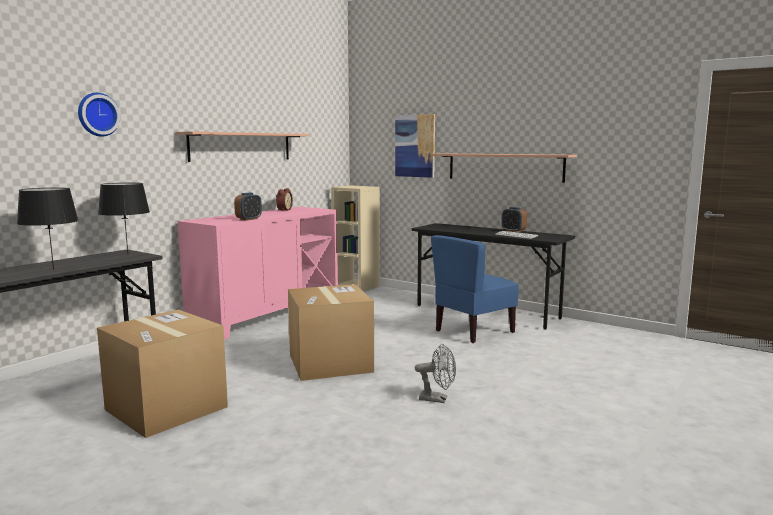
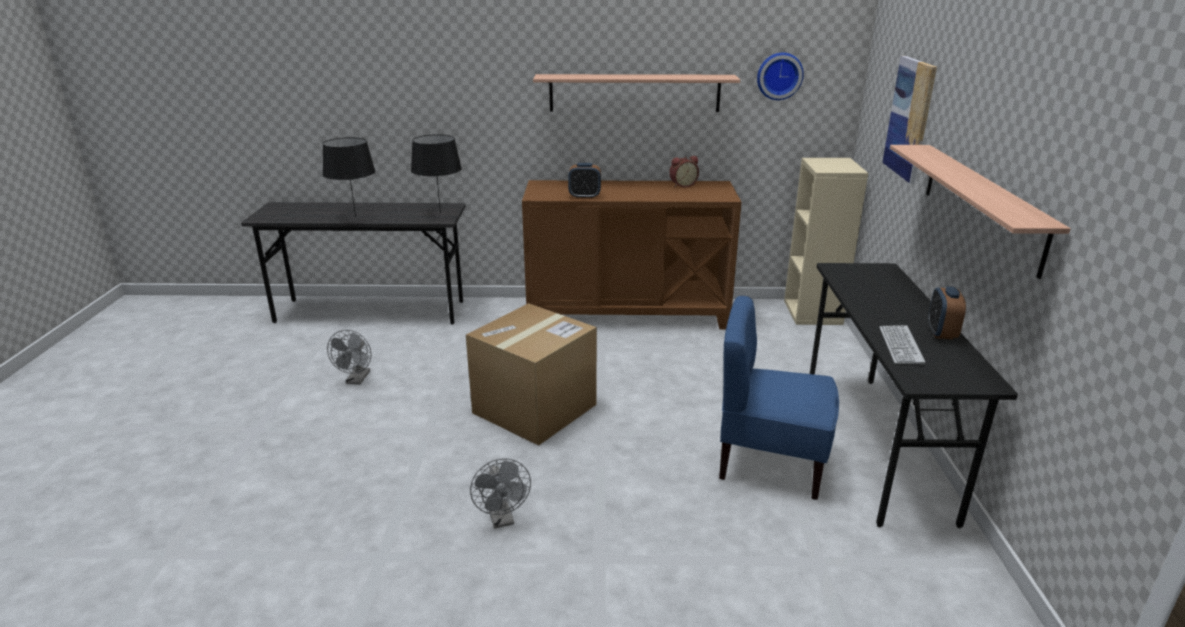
camera: 55 degrees right, 15 degrees up
wall clock [78,93,120,137] -> wall clock moved to [757,53,804,100]
cardboard box [97,310,228,438] -> grey fan [327,330,371,384]
pink cabinet [178,207,338,340] -> brown cabinet [522,180,742,329]

